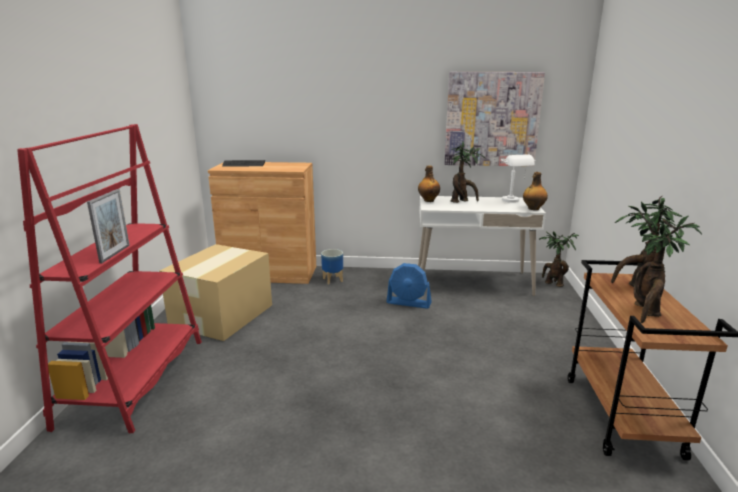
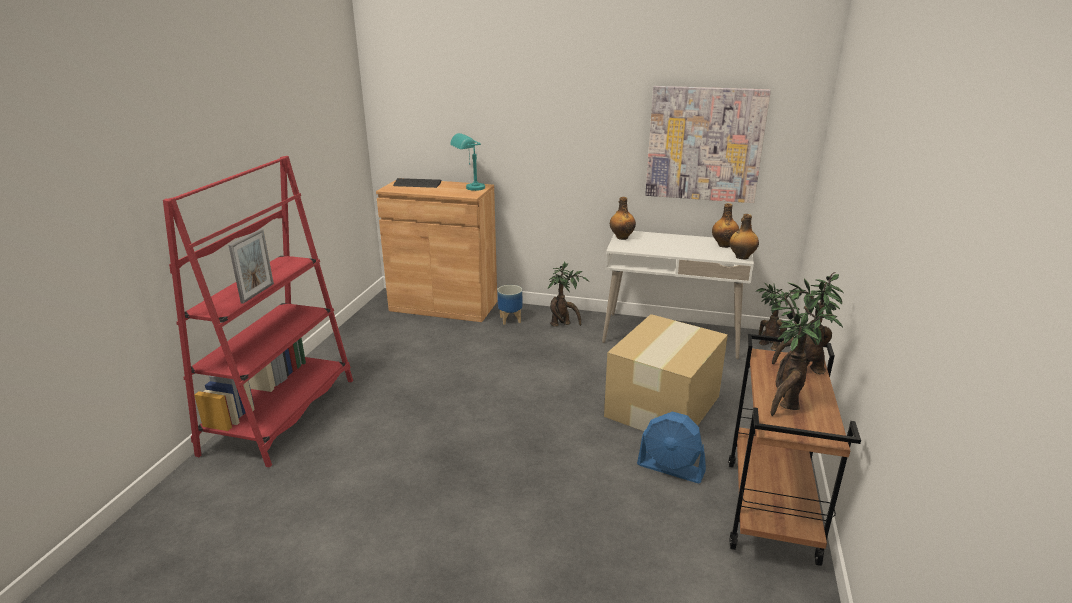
camera: 10 degrees right, 5 degrees up
cardboard box [159,244,272,341] -> cardboard box moved to [604,314,728,431]
blue fan [386,263,432,309] -> blue fan moved to [637,411,706,483]
potted plant [450,141,486,203] -> potted plant moved to [548,262,589,327]
white table lamp [501,154,535,203] -> bottle [712,203,739,248]
none -> turquoise table lamp [450,133,485,191]

